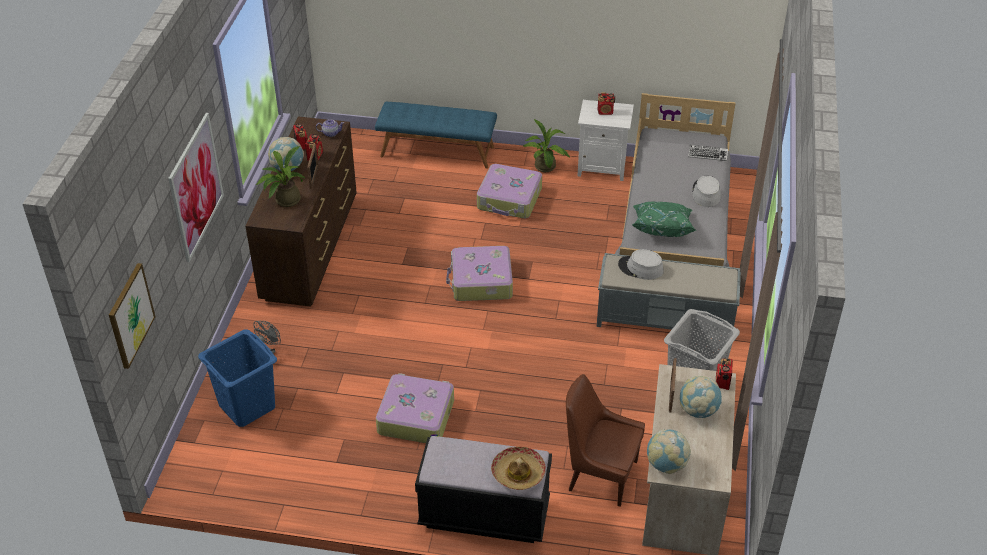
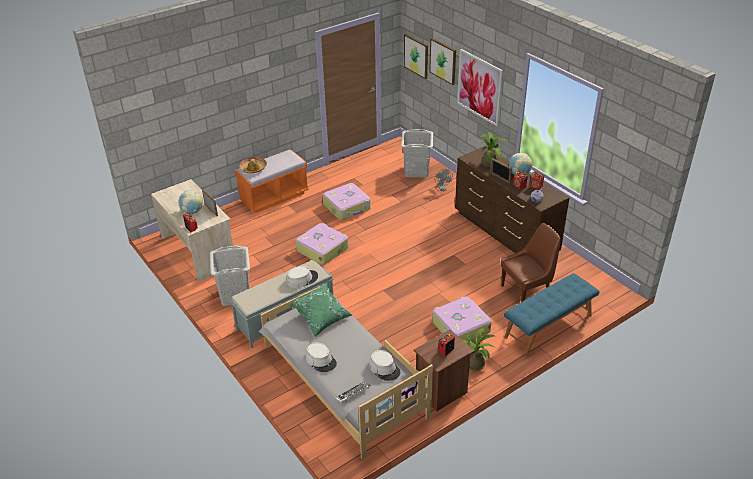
camera: 135 degrees right, 5 degrees down
blue laundry basket [198,329,277,427] -> grey laundry basket [401,129,433,178]
black bench [415,436,552,543] -> orange bench [235,149,309,213]
suitcase [446,246,513,301] -> suitcase moved to [295,223,348,265]
brown chair [566,374,645,507] -> brown chair moved to [501,223,561,302]
white nightstand [577,100,634,181] -> brown nightstand [414,330,474,411]
globe [647,429,691,474] -> none
none -> grey hat [369,350,400,381]
none -> picture [429,38,456,85]

